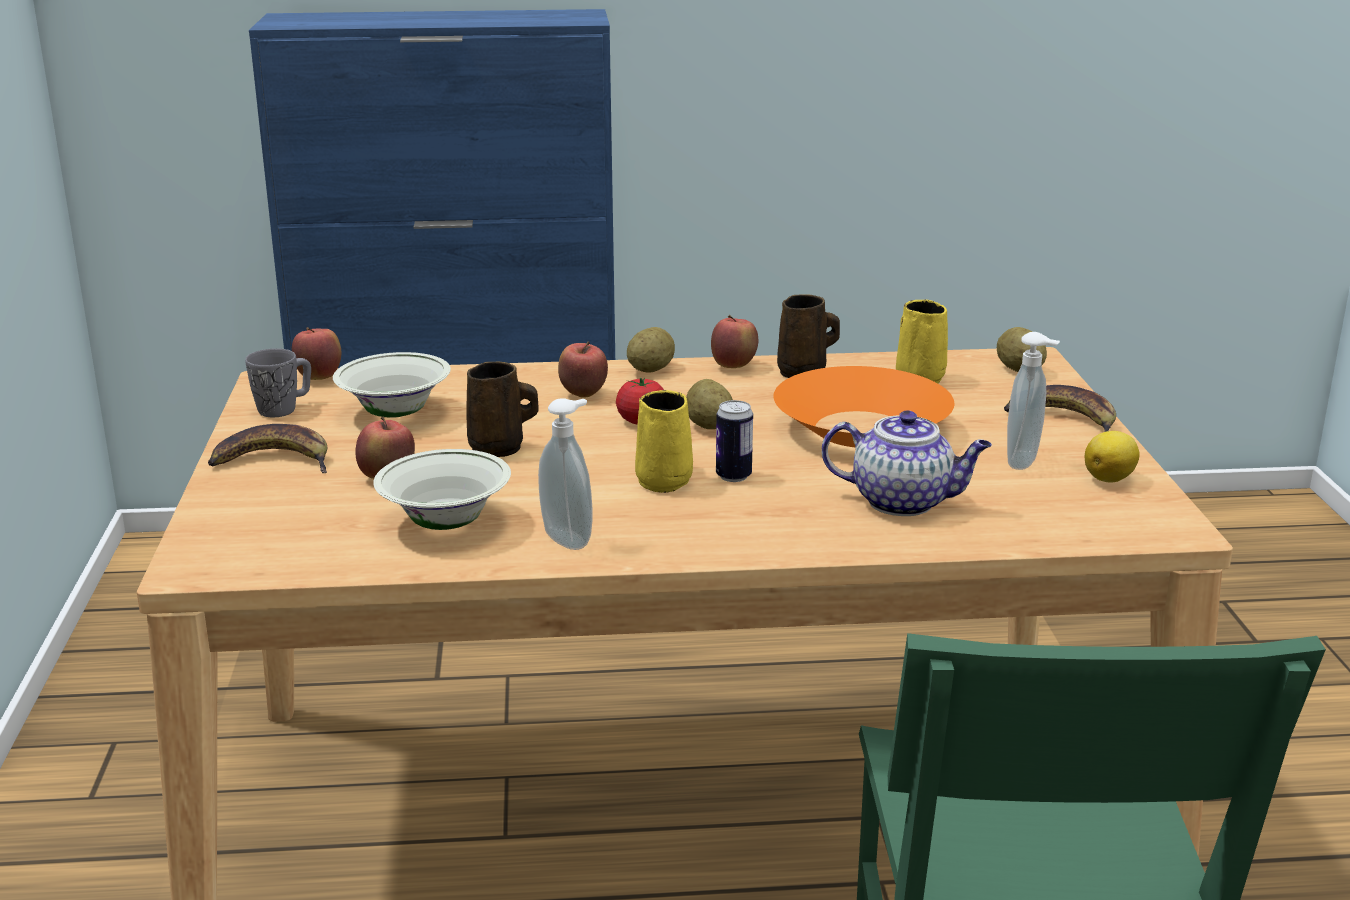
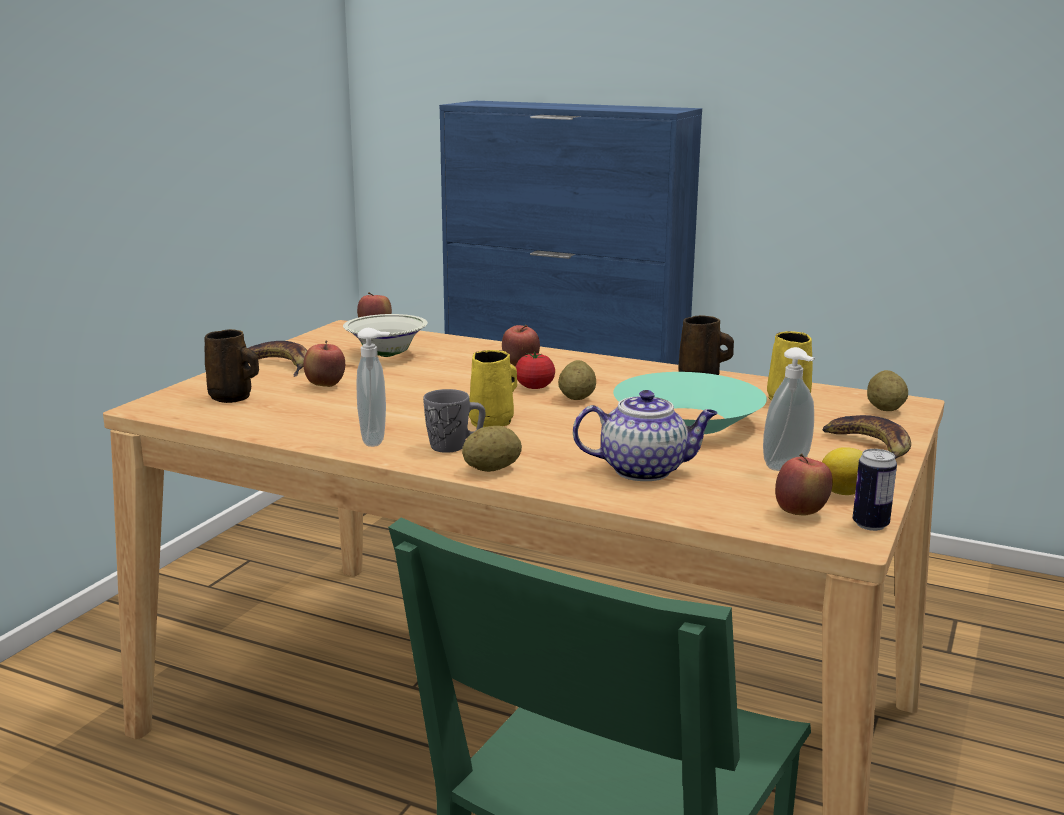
camera: 30 degrees right, 5 degrees down
grey mug [245,348,311,417] -> grey mug moved to [423,389,486,453]
white bowl [373,449,511,530] -> none
brown mug [466,362,539,457] -> brown mug moved to [204,329,259,403]
potato [627,327,675,373] -> potato moved to [462,426,522,472]
apple [711,315,758,368] -> apple moved to [775,454,833,516]
can [716,400,753,482] -> can moved to [853,449,897,531]
orange bowl [774,366,954,447] -> turquoise bowl [613,372,767,434]
teapot [822,410,992,516] -> teapot turned 45 degrees counterclockwise [573,390,718,481]

